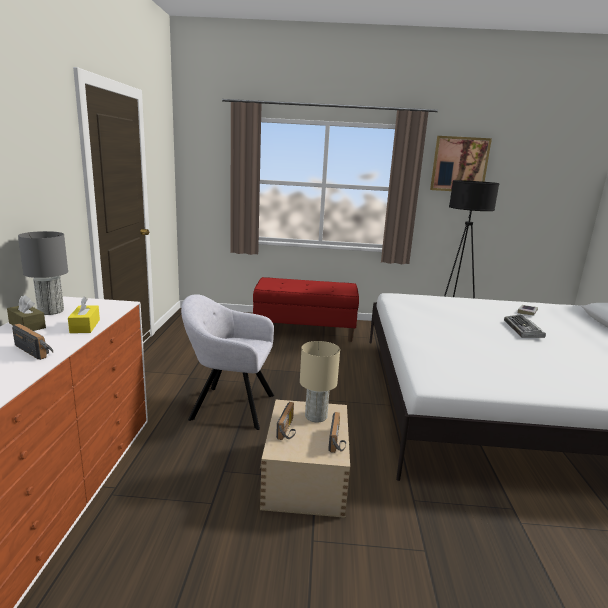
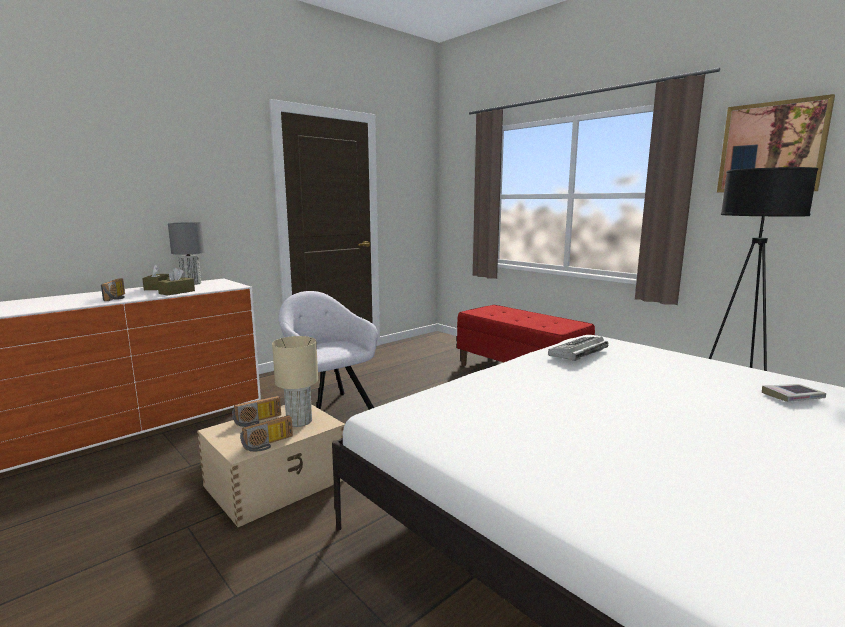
camera: 45 degrees right, 5 degrees down
yellow tissue box [68,296,100,333] -> brown tissue box [157,268,195,296]
keyboard [504,314,546,338] -> keyboard moved to [548,337,608,361]

